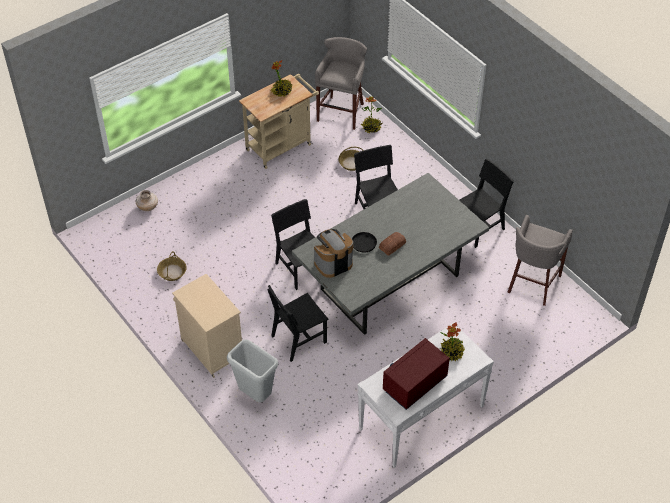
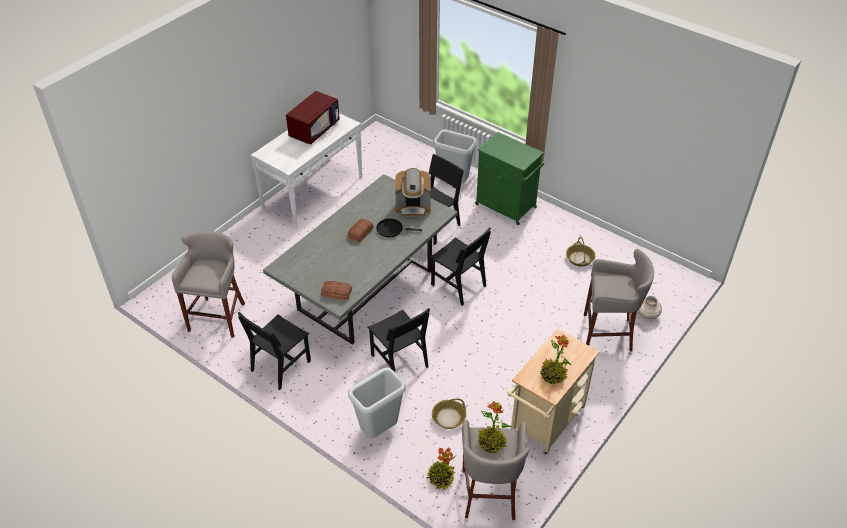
camera: 165 degrees right, 5 degrees down
beige cabinet [172,274,242,378] -> green cabinet [475,132,544,225]
coffee machine [314,229,353,278] -> coffee machine turned 45 degrees clockwise [395,168,431,217]
potted plant [440,322,465,361] -> potted plant moved to [478,401,511,453]
none -> bread [321,281,352,300]
none -> grey trash can [348,367,406,438]
none -> grey stool [584,249,654,352]

